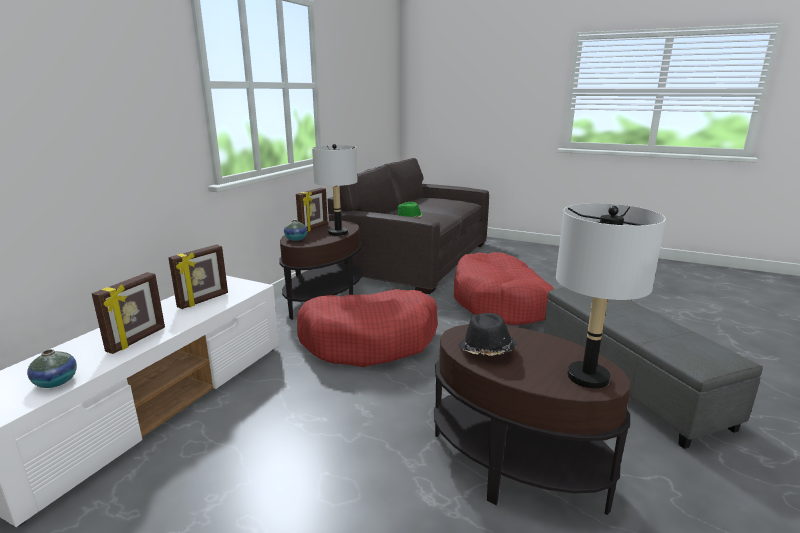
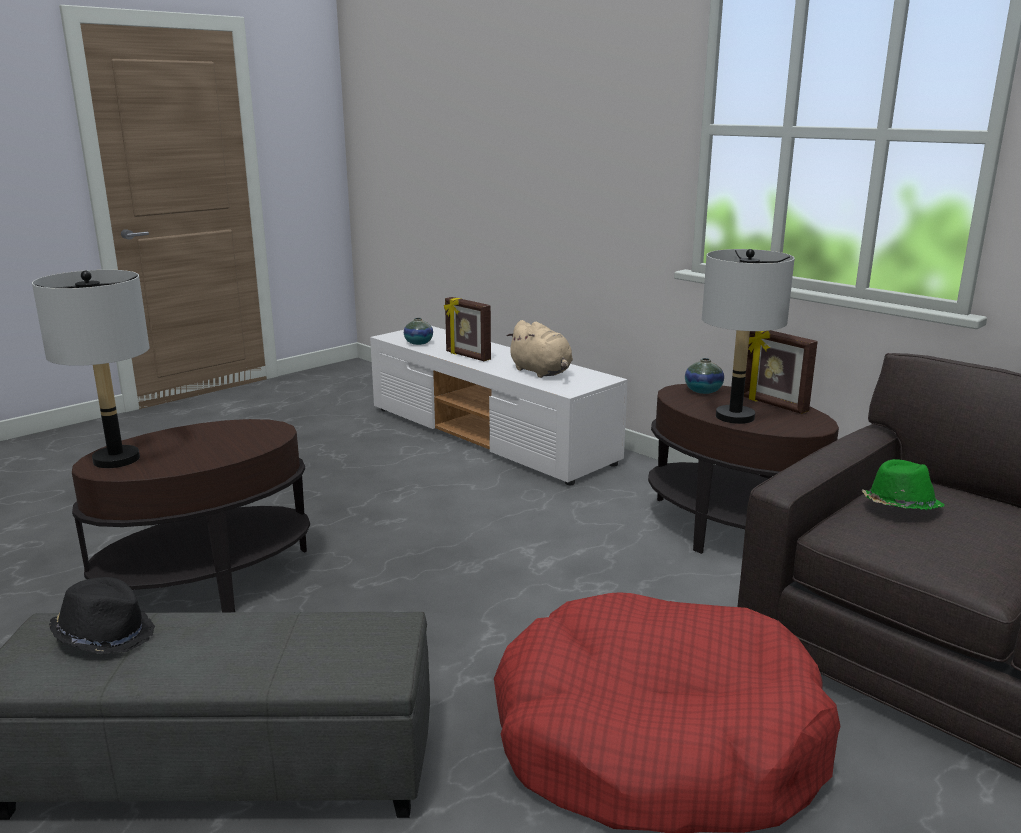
camera: 110 degrees right, 0 degrees up
picture frame [168,244,228,309] -> beige plush toy [506,320,573,378]
red dog bed [297,289,438,367] -> none
black hat [458,313,516,356] -> black hat moved to [49,577,155,655]

